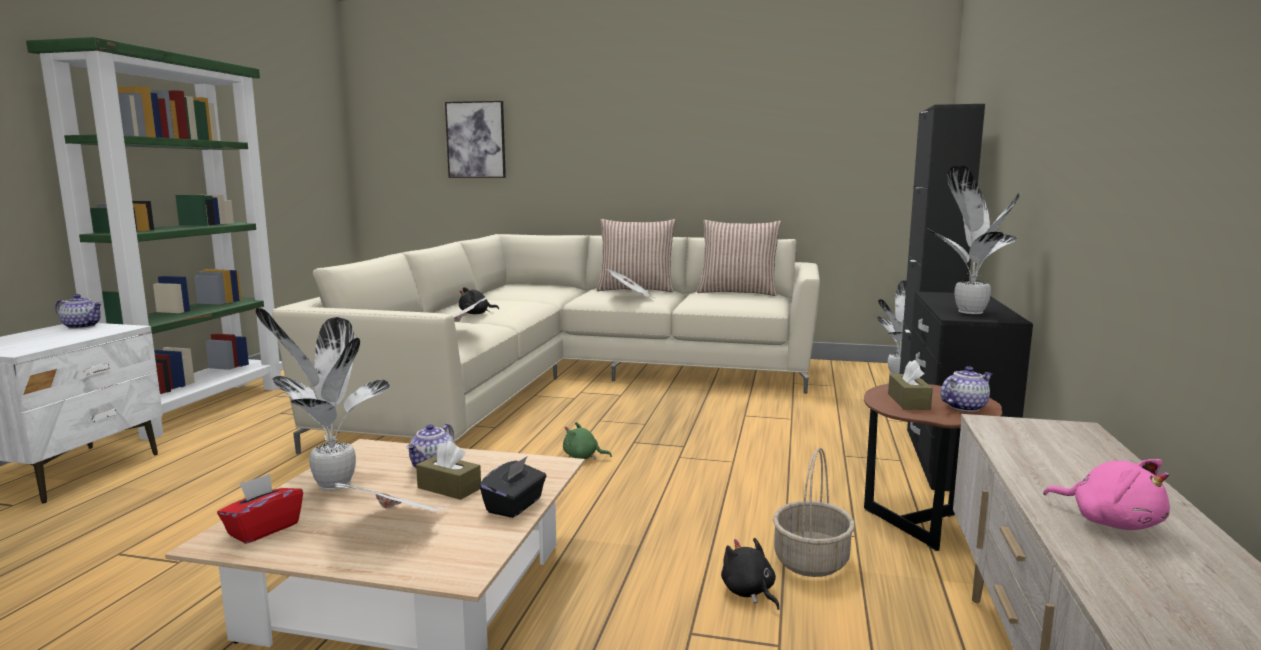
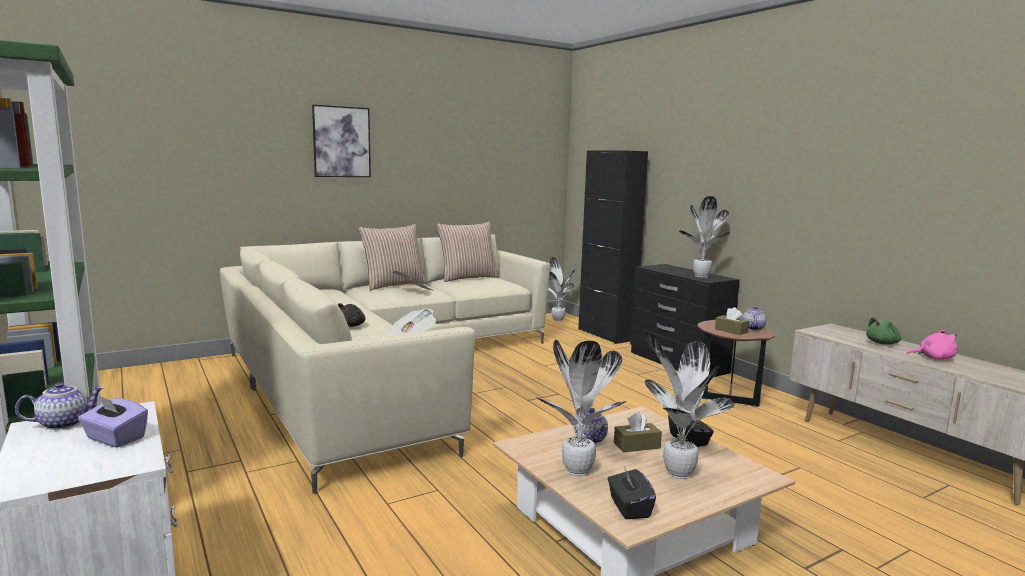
camera: 45 degrees left, 0 degrees up
red tissue box [217,474,303,544] -> black tissue box [608,467,656,519]
newspaper [328,483,448,512] -> potted plant [644,332,734,479]
picture [445,101,506,178] -> picture moved to [312,105,371,177]
green plush toy [563,422,612,460] -> green plush toy moved to [866,317,901,345]
black plush toy [721,538,780,610] -> none
basket [773,448,855,577] -> none
none -> purple tissue box [78,395,148,448]

